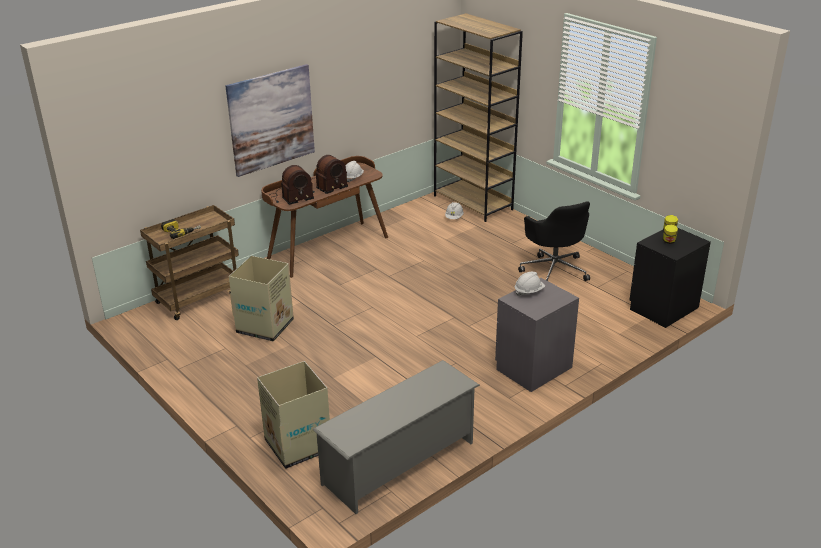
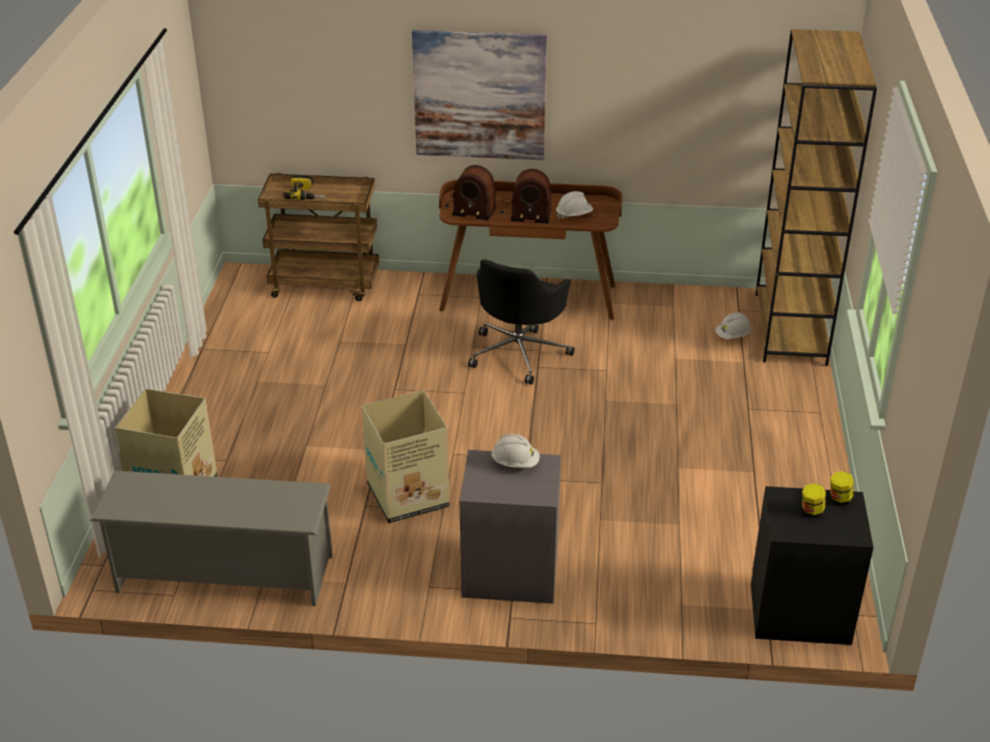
camera: 45 degrees right, 5 degrees up
cardboard box [229,256,294,342] -> cardboard box moved to [362,390,450,523]
black office chair [518,201,590,281] -> black office chair moved to [468,259,575,385]

